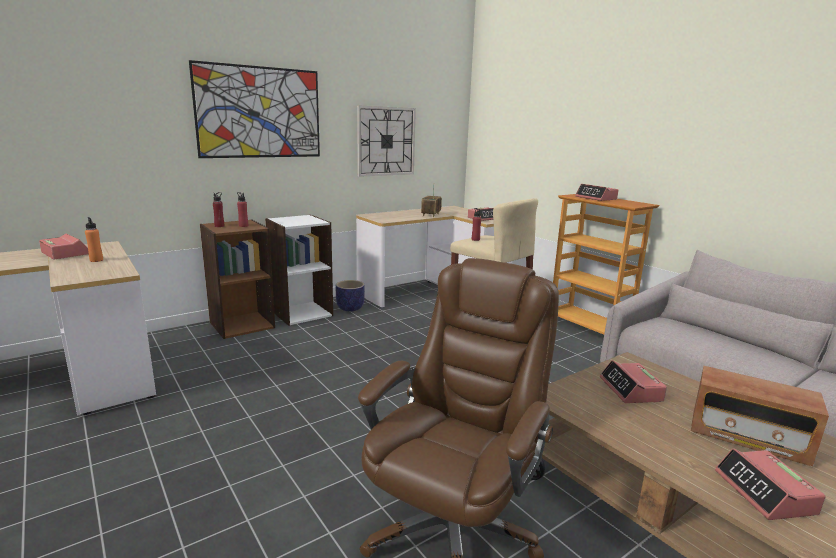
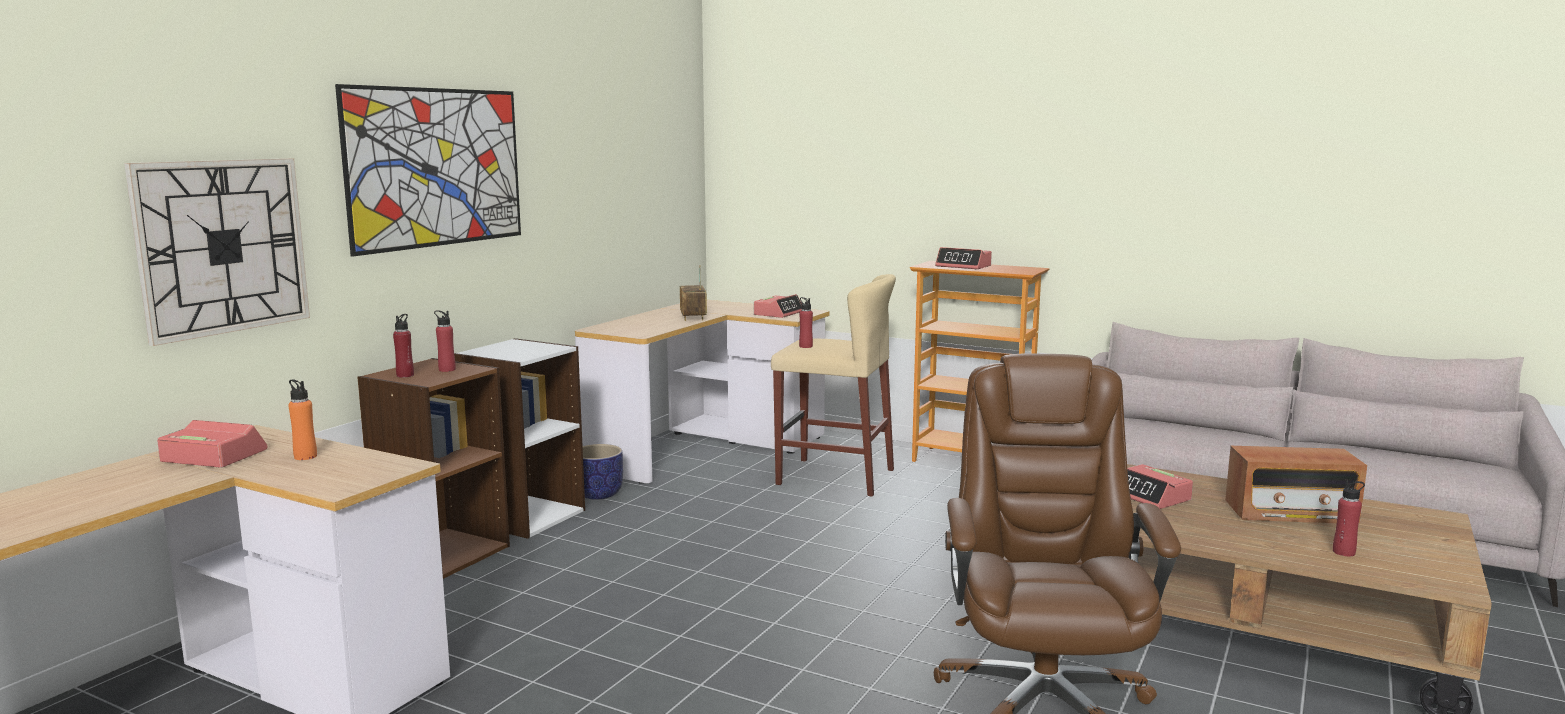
camera: 25 degrees left, 5 degrees down
wall clock [357,105,416,177] -> wall clock moved to [124,158,310,346]
alarm clock [715,448,825,520] -> red bottle [1333,479,1365,556]

